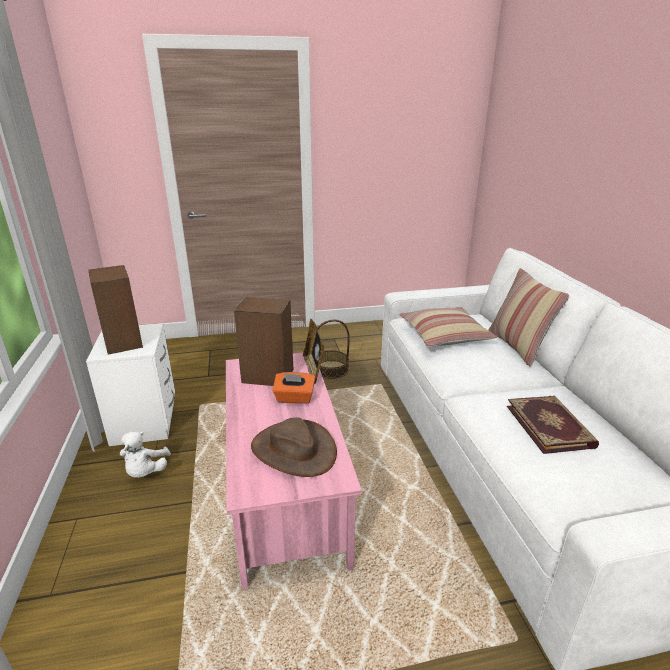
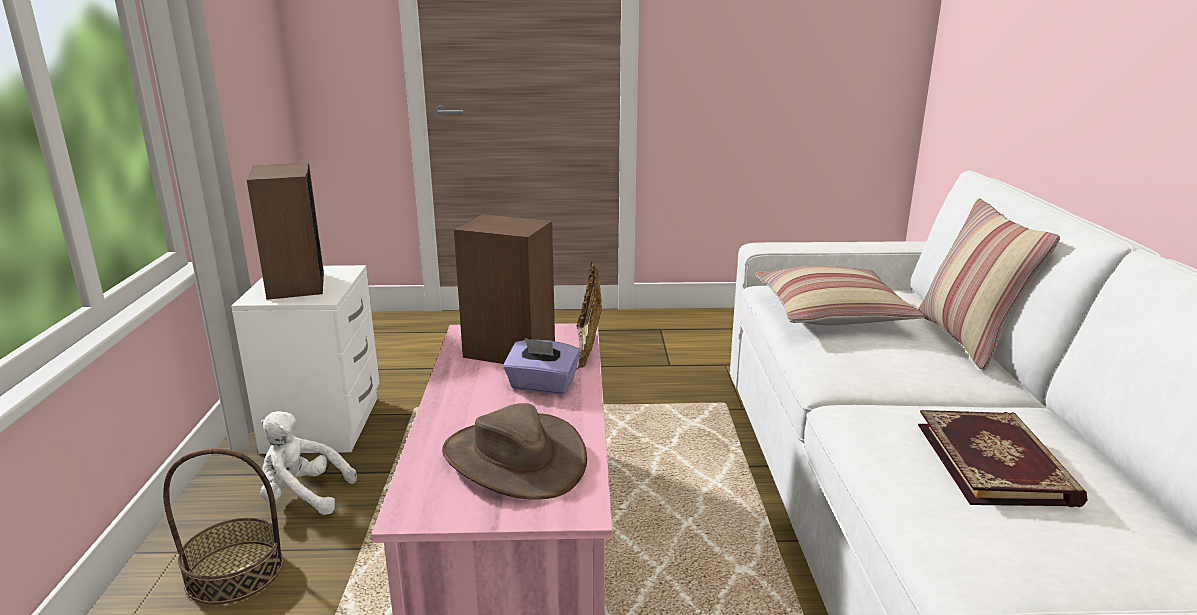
camera: 10 degrees right, 5 degrees down
white plush toy [120,432,171,478] -> white plush toy turned 90 degrees clockwise [261,411,357,515]
orange tissue box [272,372,315,404] -> purple tissue box [503,338,580,395]
basket [317,319,350,379] -> basket moved to [163,448,284,605]

